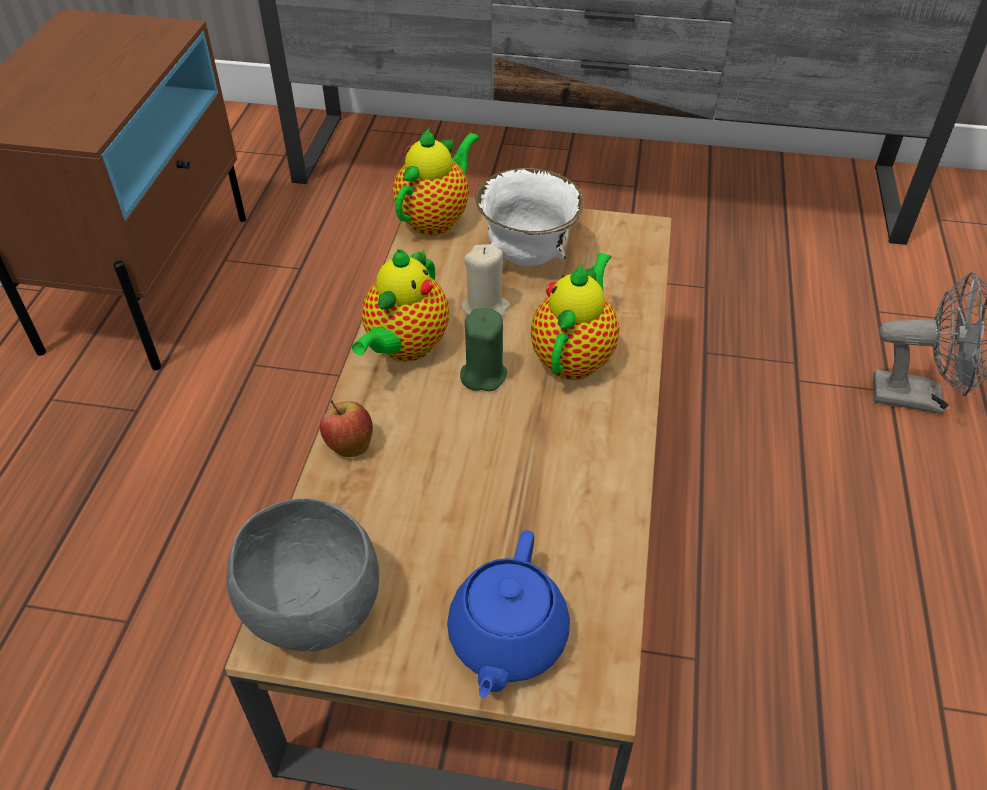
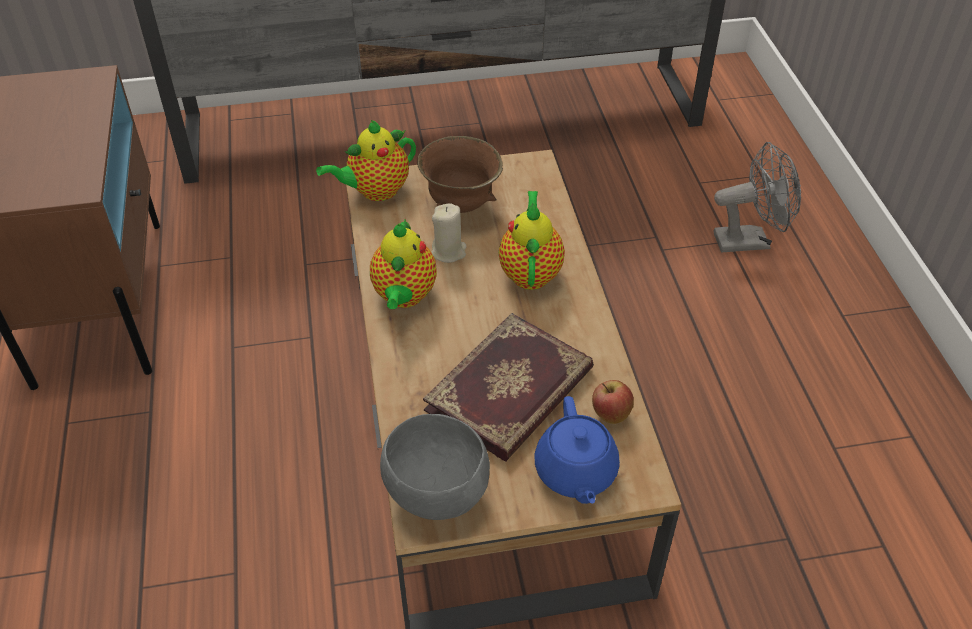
camera: 20 degrees left, 0 degrees up
apple [320,400,373,457] -> apple moved to [592,380,634,424]
teapot [393,127,479,235] -> teapot turned 135 degrees counterclockwise [316,120,416,201]
green candle [460,308,507,391] -> none
white bowl [475,168,583,266] -> brown bowl [417,136,503,213]
none -> book [423,313,594,461]

